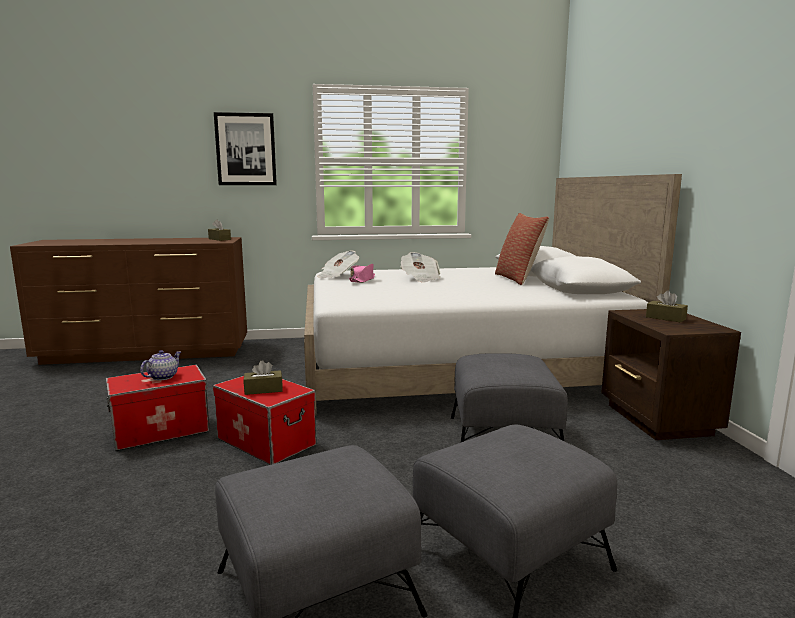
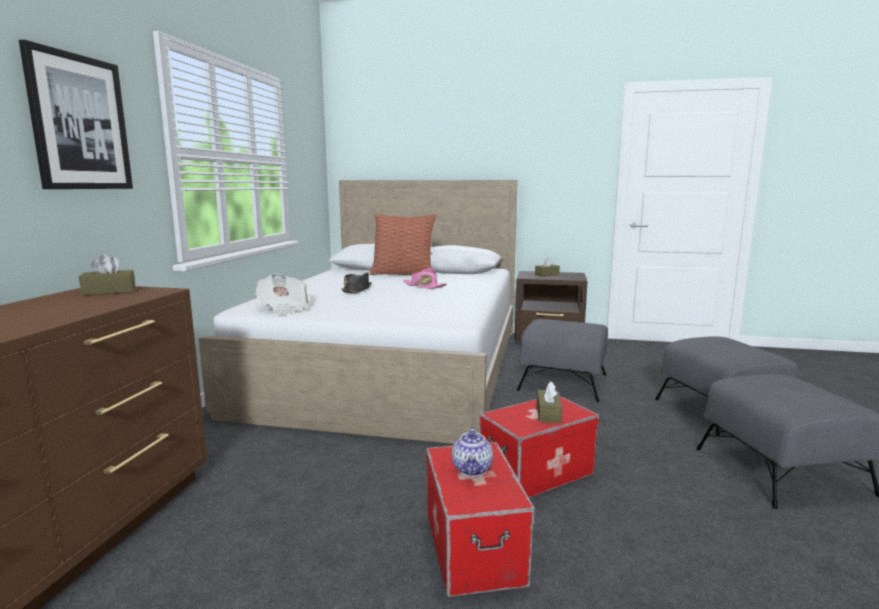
camera: 70 degrees left, 0 degrees up
teapot [140,350,181,380] -> teapot turned 135 degrees counterclockwise [452,427,493,476]
pink hat [349,264,375,283] -> pink hat moved to [403,268,447,289]
newspaper [401,252,441,282] -> black hat [341,273,371,293]

